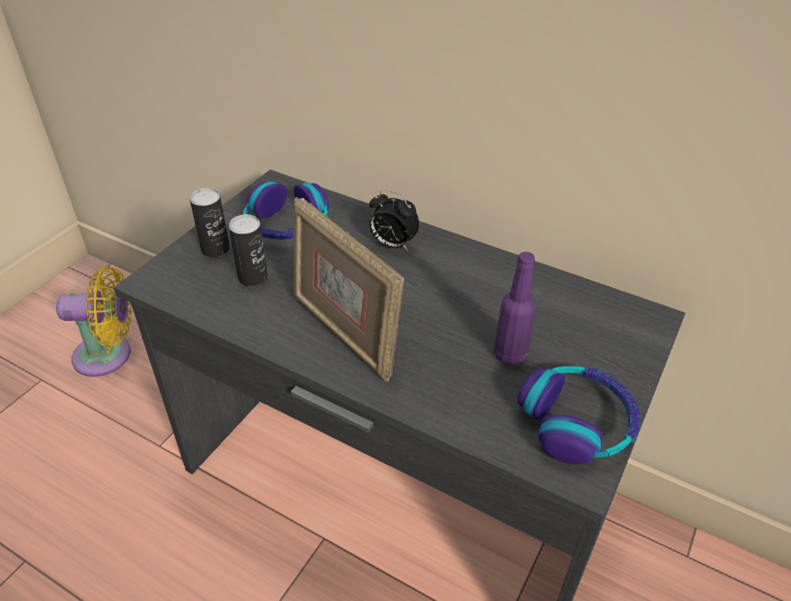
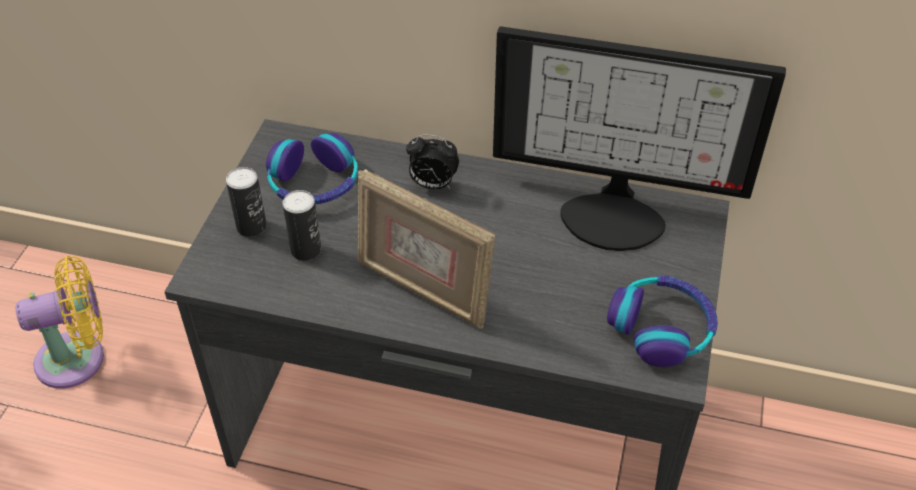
camera: 15 degrees left, 5 degrees up
purple bottle [494,252,536,365] -> none
none -> monitor [493,26,786,251]

